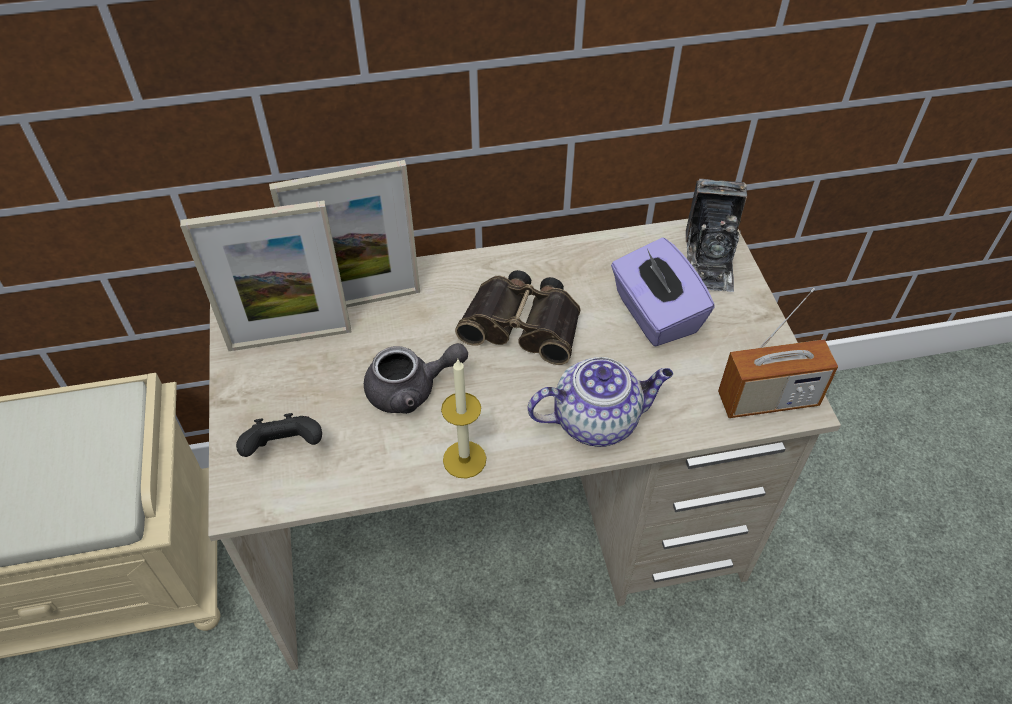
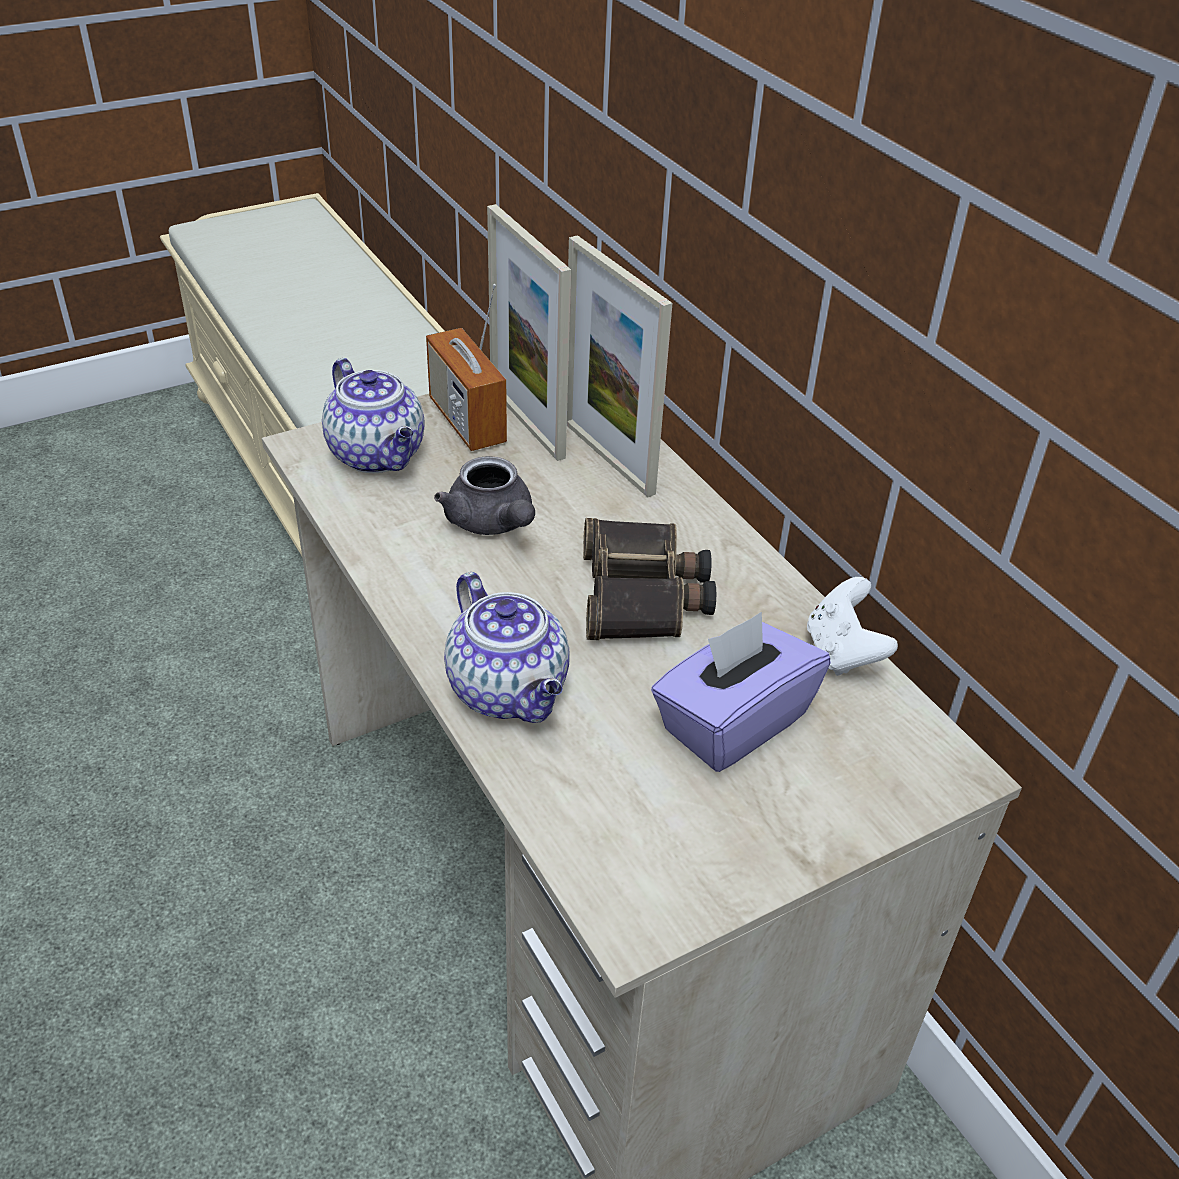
camera: 70 degrees right, 10 degrees down
black game controller [236,413,322,457] -> teapot [322,358,425,473]
candle [441,359,486,479] -> none
camera [686,179,747,292] -> none
radio [718,288,838,418] -> radio moved to [426,284,507,451]
none -> white game controller [807,577,898,676]

